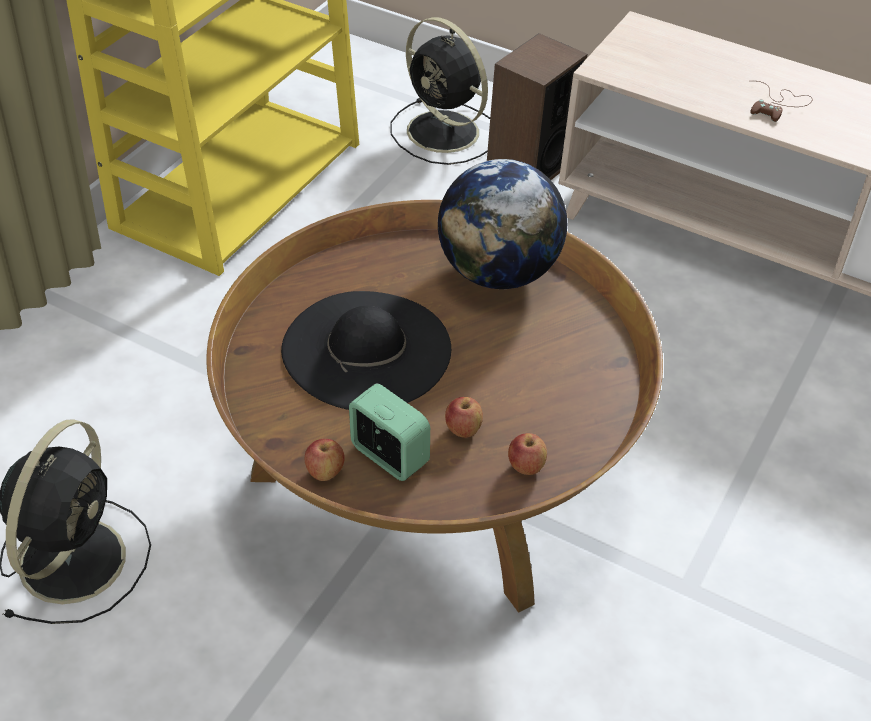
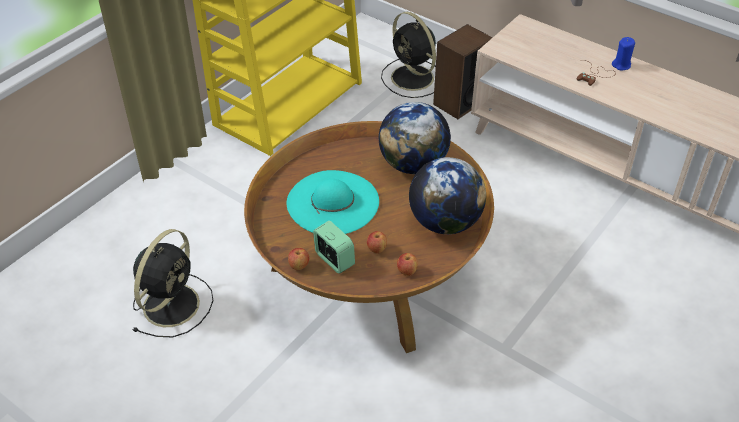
camera: 10 degrees right, 0 degrees up
black hat [281,291,451,410] -> turquoise hat [286,170,379,234]
none -> globe [409,157,486,234]
none -> blue candle [612,37,635,70]

